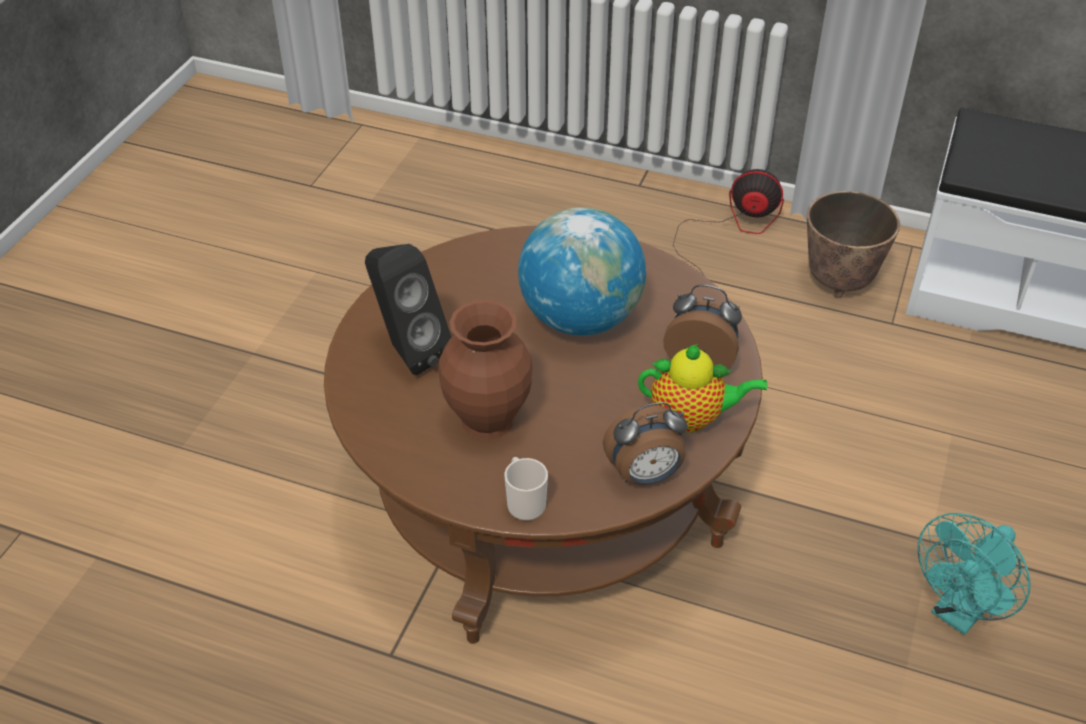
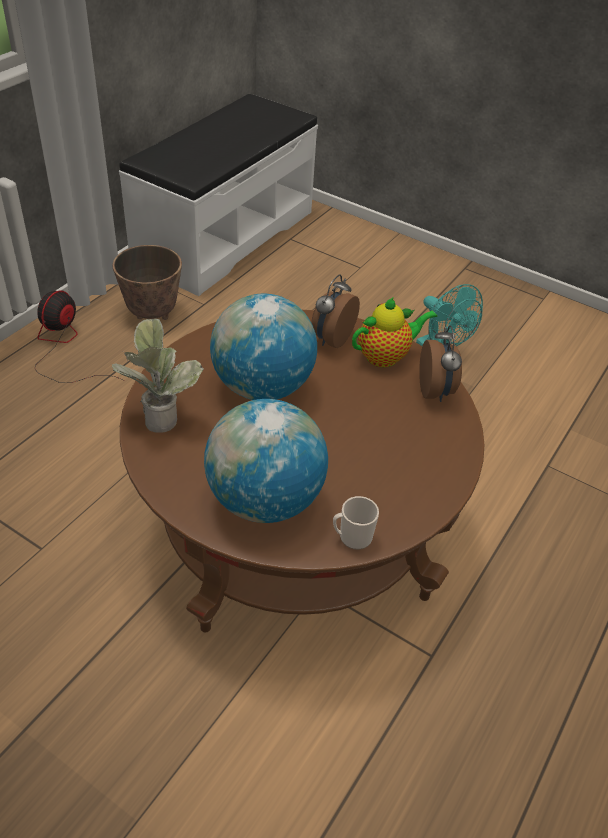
camera: 80 degrees left, 0 degrees up
black speaker [365,244,452,375] -> globe [204,399,328,523]
brown vase [438,300,533,440] -> none
mug [505,457,548,521] -> mug moved to [333,496,379,550]
teapot [638,344,767,433] -> teapot turned 45 degrees clockwise [352,297,437,367]
none -> potted plant [112,319,204,433]

